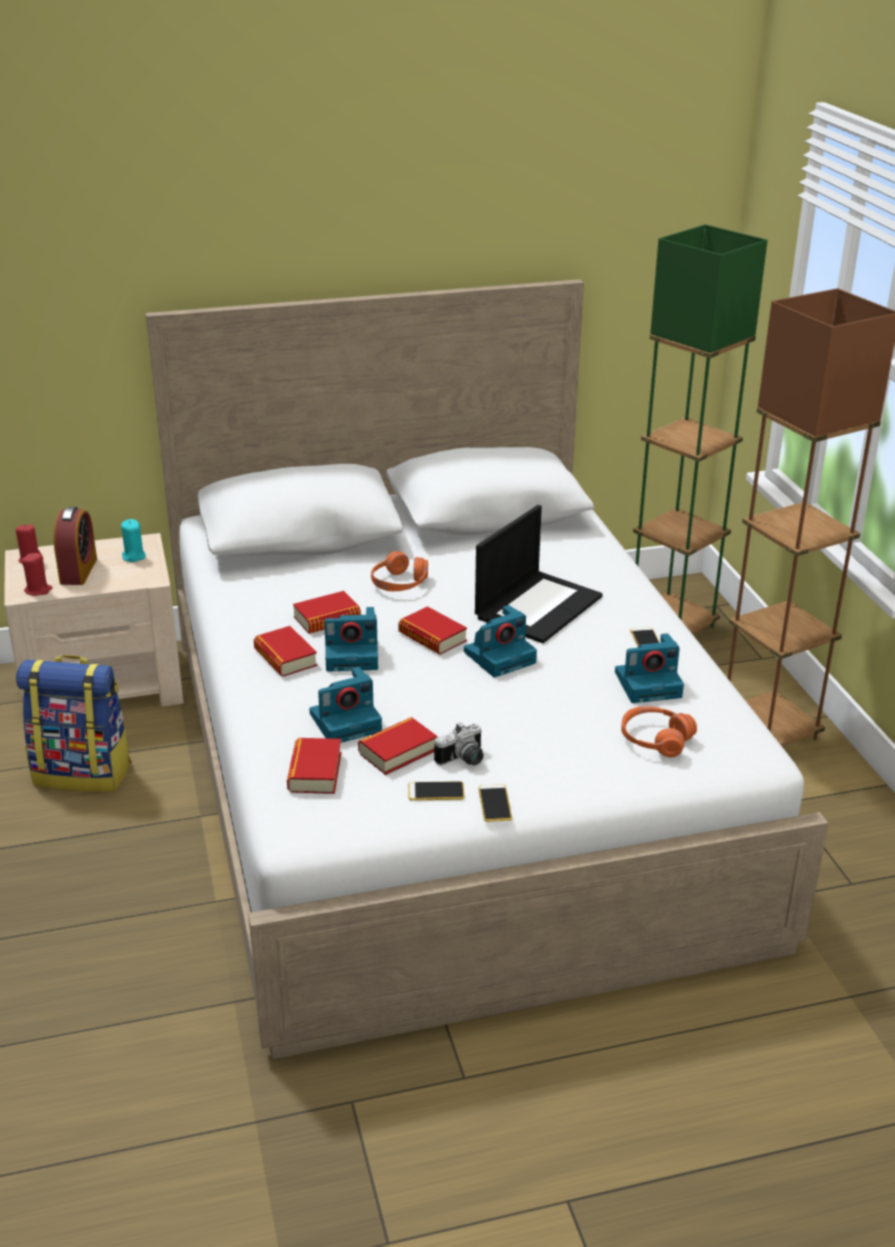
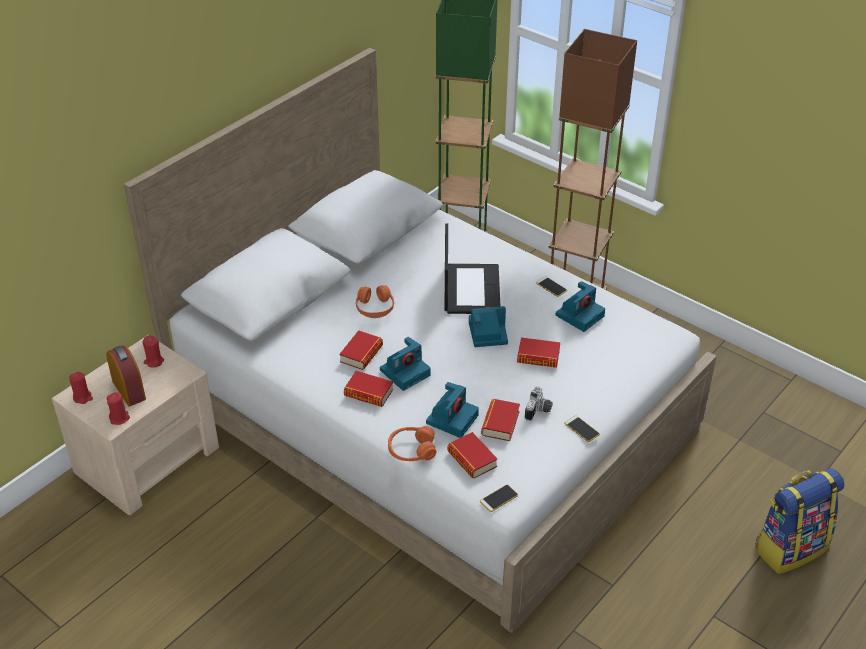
camera: 35 degrees left, 10 degrees up
backpack [16,655,131,792] -> backpack moved to [755,468,844,574]
turquoise candle [121,519,145,562] -> red candle [143,335,164,368]
book [398,606,467,655] -> book moved to [517,338,560,368]
phone [408,781,464,801] -> phone moved to [480,485,518,512]
camera [464,605,537,678] -> camera turned 120 degrees counterclockwise [469,306,508,347]
orange headphones [621,706,697,757] -> orange headphones moved to [388,426,437,461]

